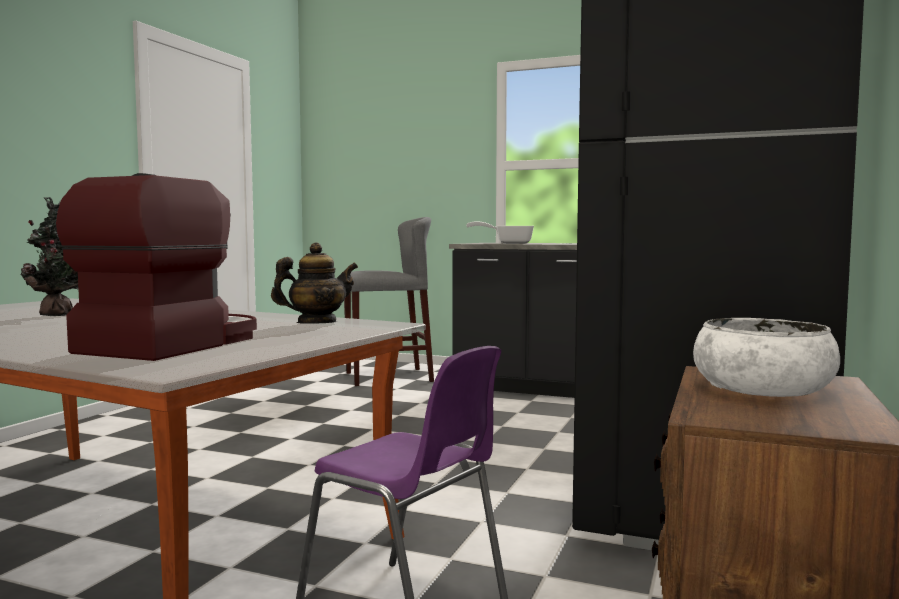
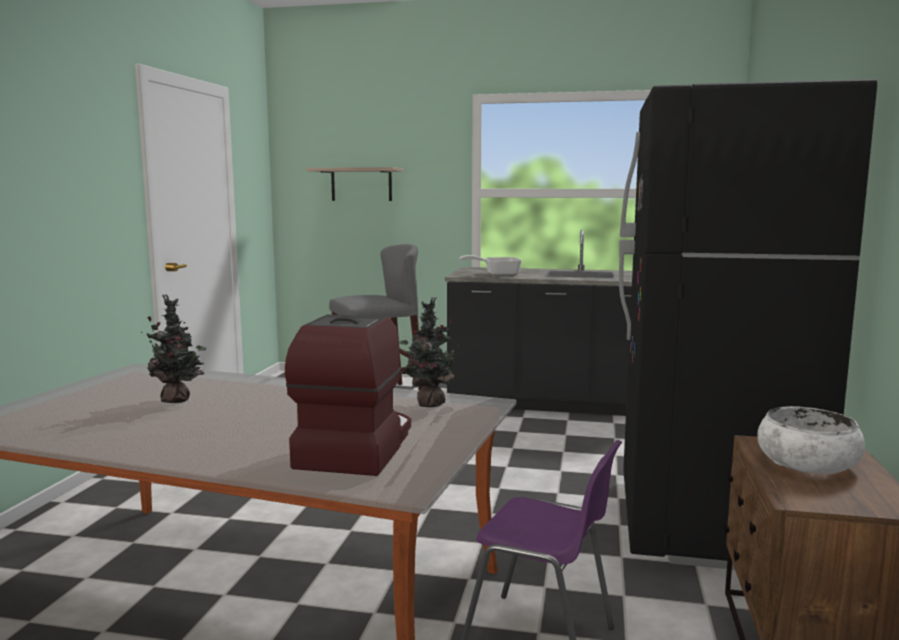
camera: 10 degrees left, 5 degrees up
teapot [271,243,358,324] -> potted plant [399,297,461,407]
none -> shelf [306,167,403,201]

